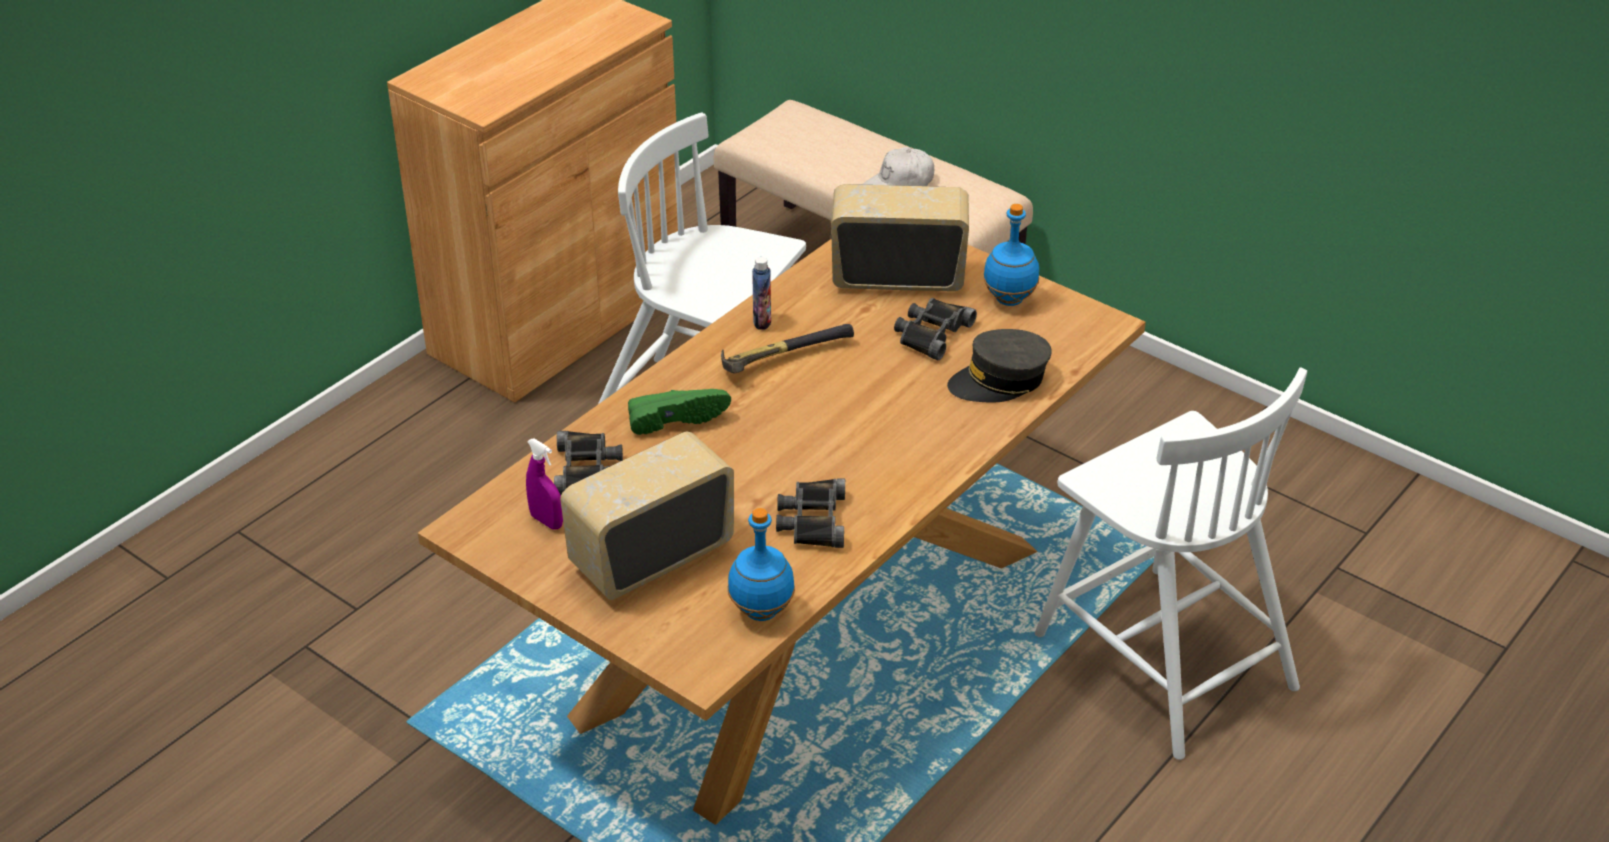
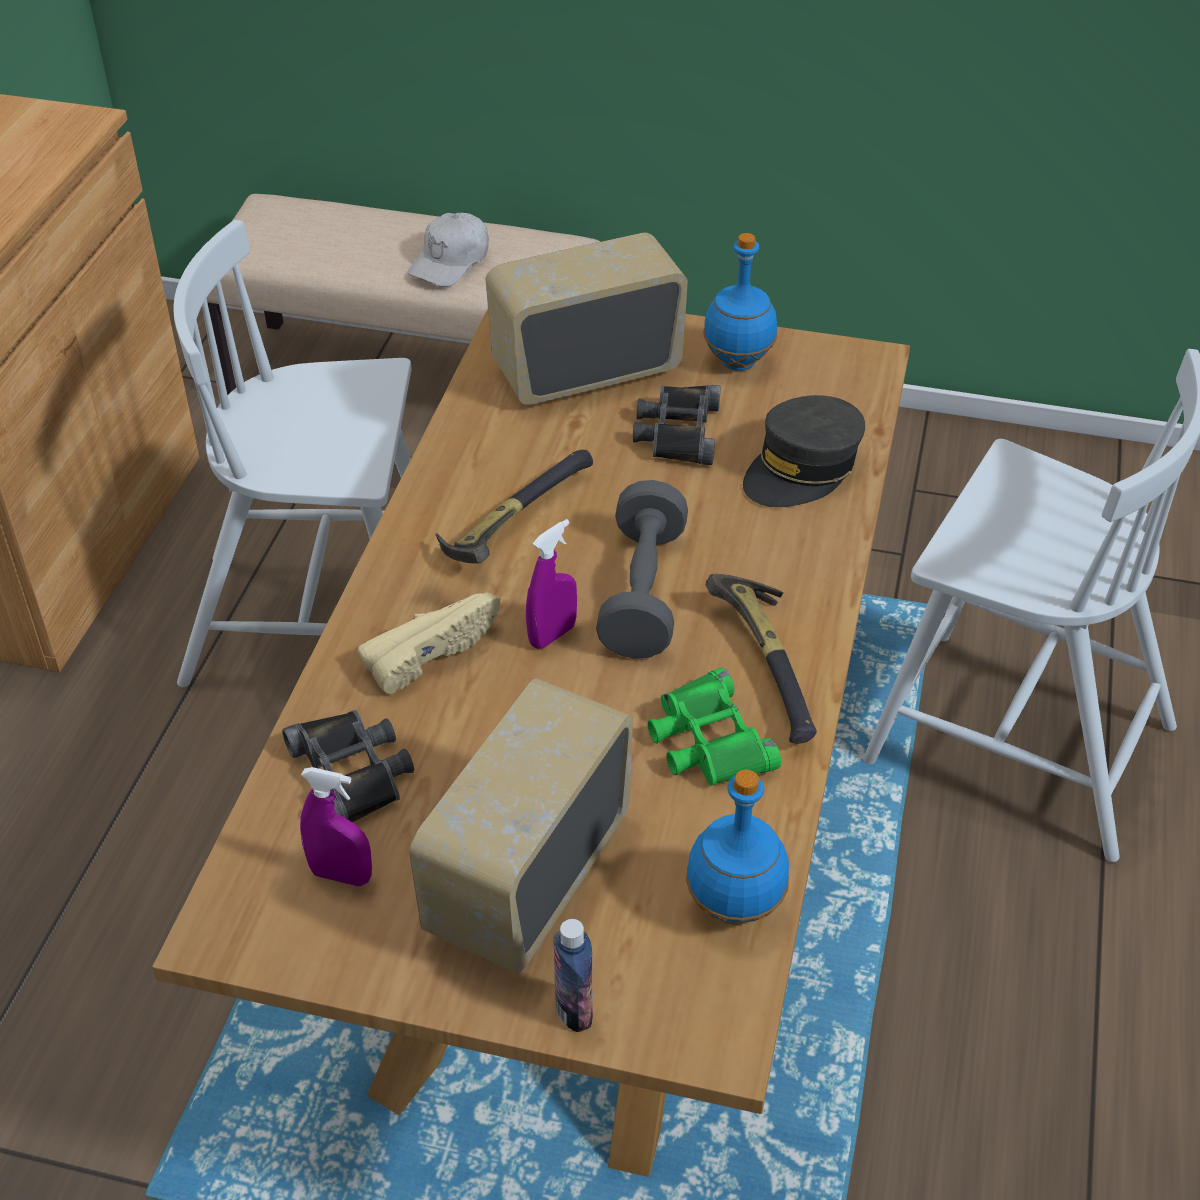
camera: 25 degrees left, 5 degrees up
green shoe [628,389,731,435] -> beige shoe [357,593,500,694]
bottle [752,257,771,330] -> bottle moved to [553,919,593,1032]
black binoculars [776,478,845,548] -> green binoculars [648,668,781,786]
none -> purple spray bottle [526,519,577,649]
none -> grey dumbbell [596,480,688,659]
none -> hammer [706,574,817,744]

